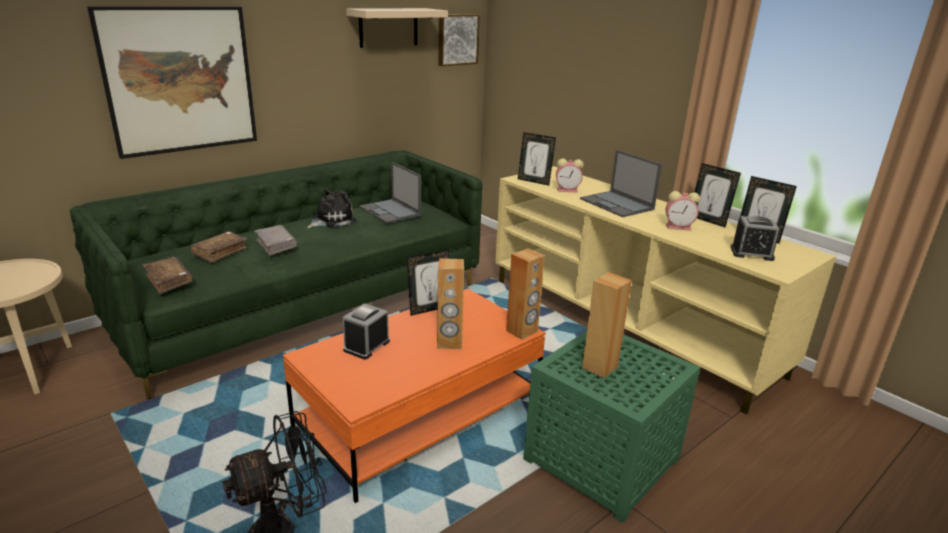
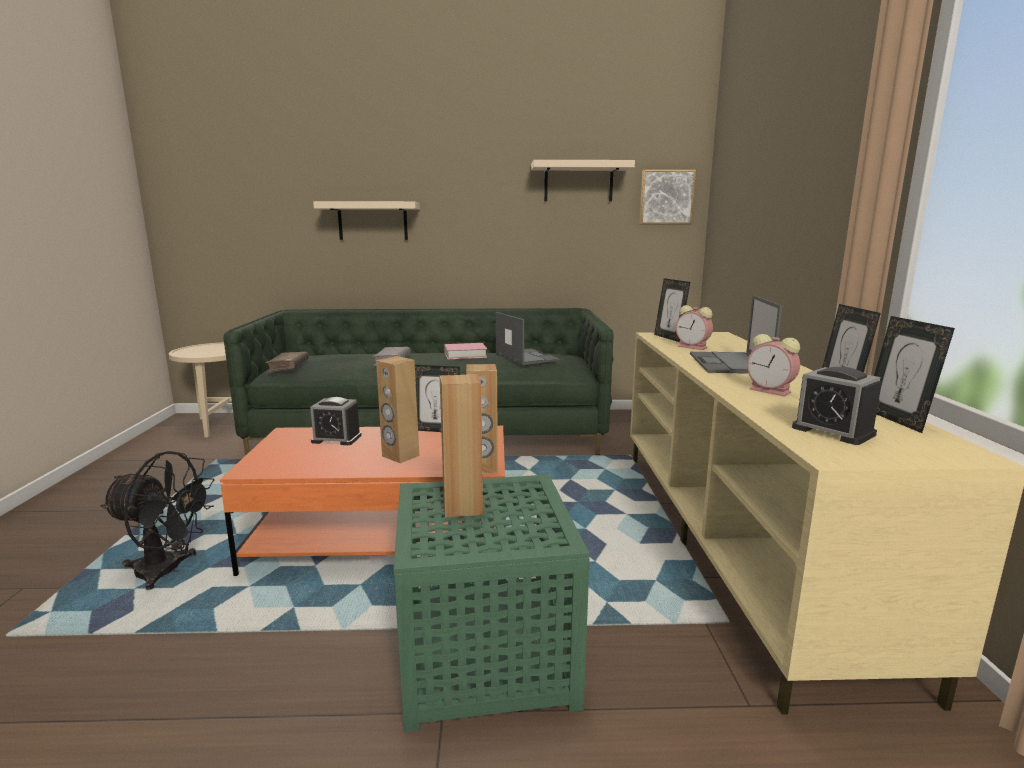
camera: 40 degrees right, 10 degrees down
picture [87,6,257,159] -> beige shelf [313,201,420,240]
brown book [190,231,248,263] -> none
plush toy [307,188,356,228] -> pink book [444,343,487,359]
alarm clock [343,303,390,359] -> alarm clock turned 150 degrees counterclockwise [310,397,362,445]
laptop [359,162,421,223] -> laptop turned 150 degrees clockwise [496,312,560,365]

